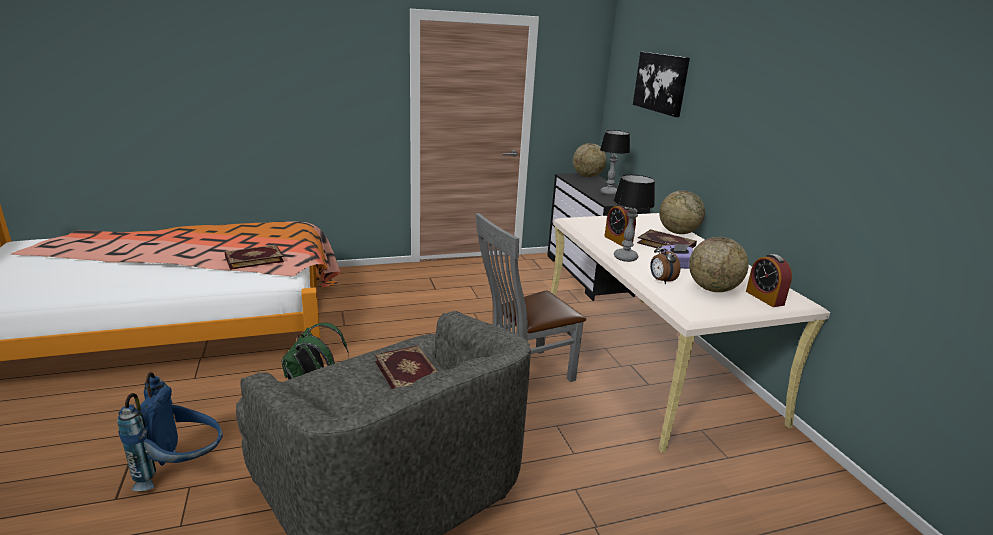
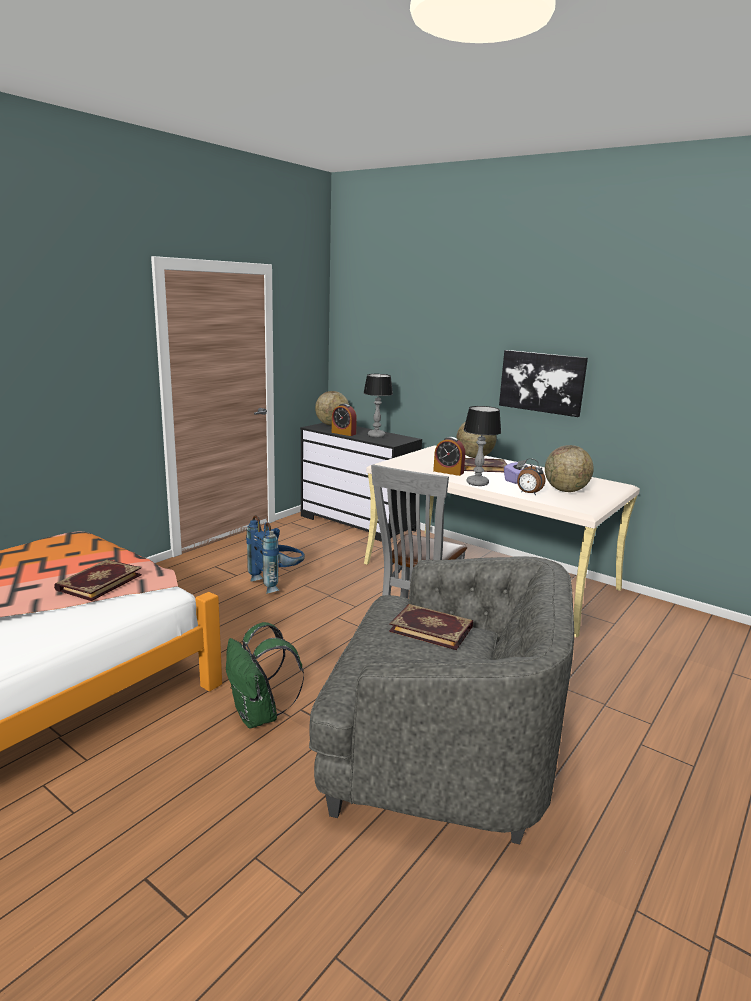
camera: 35 degrees left, 5 degrees down
blue backpack [117,372,223,491] -> blue backpack moved to [246,515,305,594]
picture [633,52,690,117] -> picture moved to [499,350,588,417]
alarm clock [746,254,792,307] -> alarm clock moved to [332,404,357,436]

